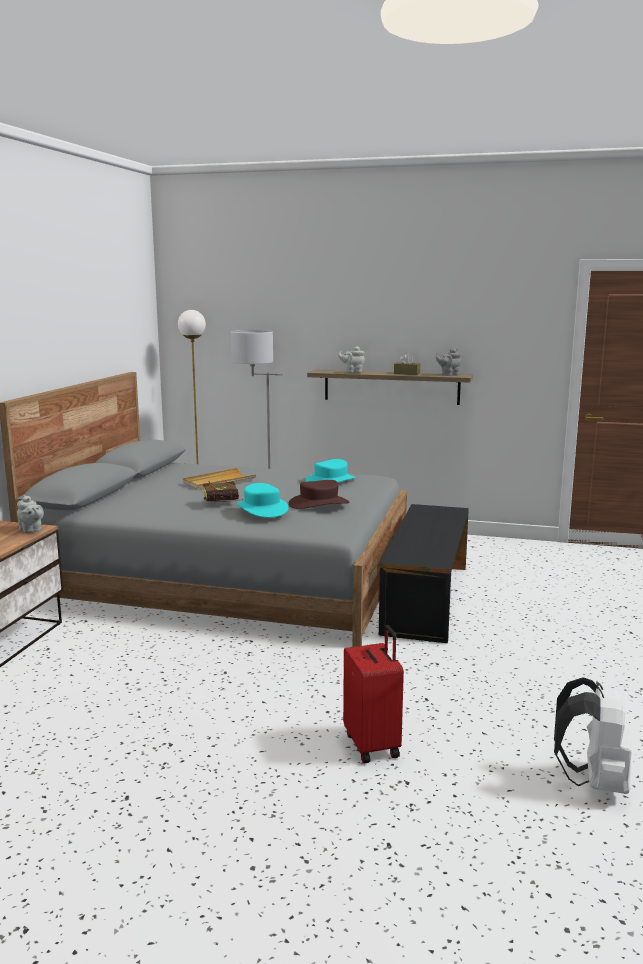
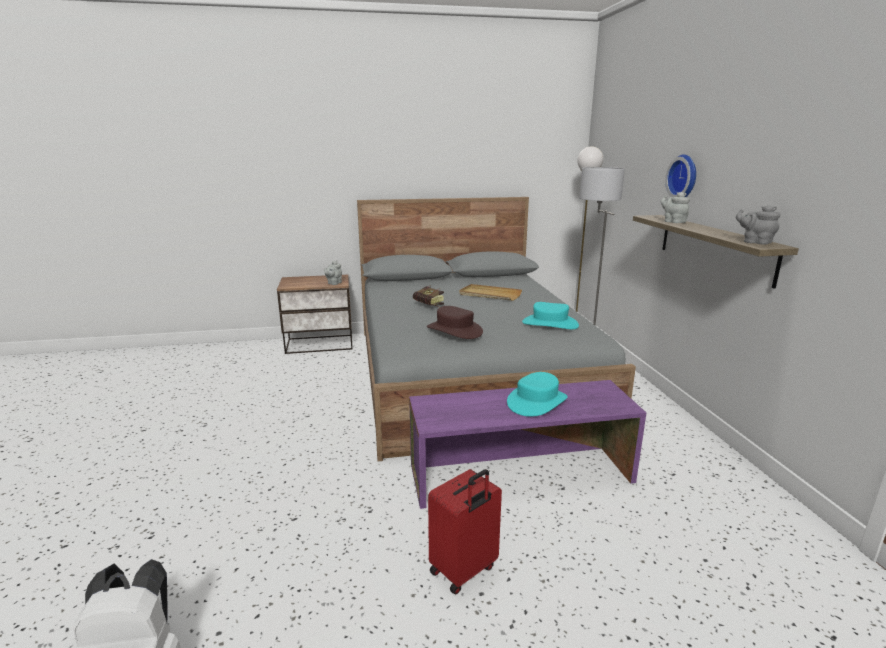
camera: 65 degrees right, 5 degrees up
turquoise hat [237,483,289,518] -> turquoise hat moved to [507,372,568,417]
red suitcase [343,625,404,763] -> red suitcase moved to [428,469,502,595]
black bench [379,504,469,643] -> purple bench [409,380,646,509]
brown tissue box [394,353,421,375] -> none
none -> wall clock [665,154,696,197]

